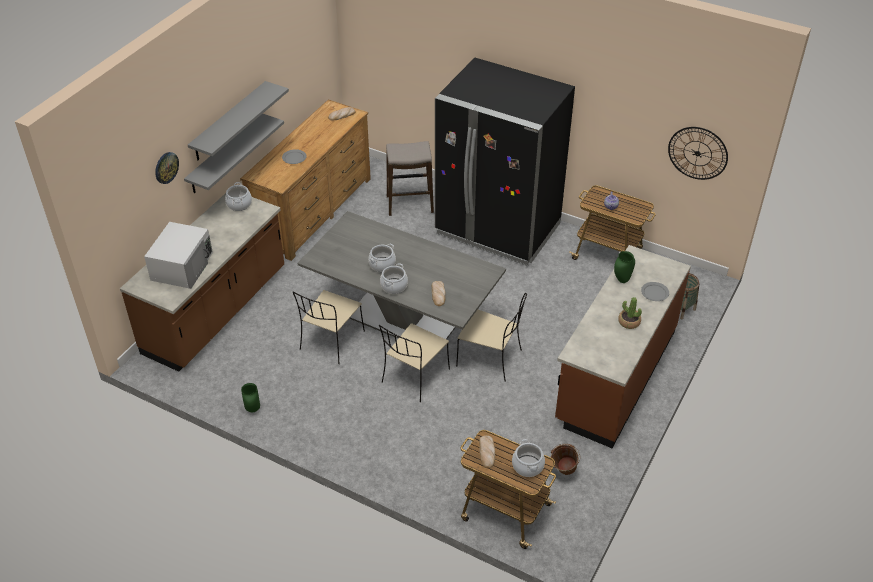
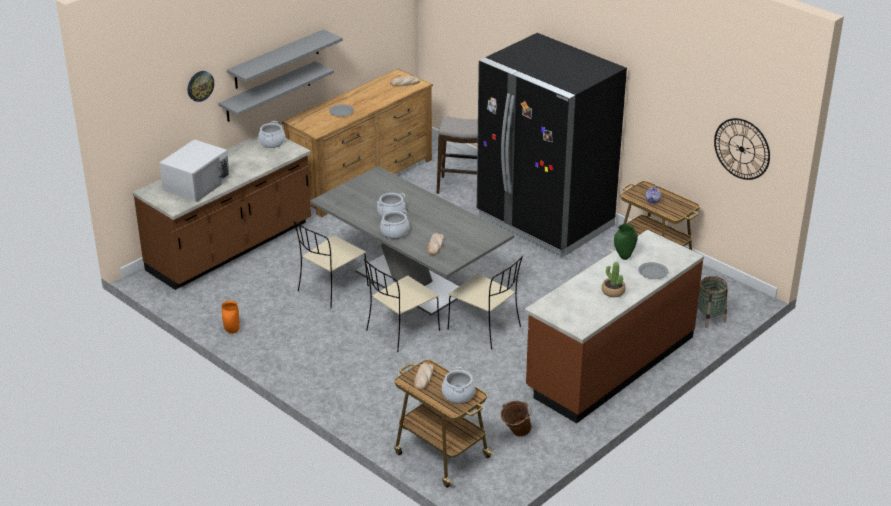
camera: 15 degrees right, 10 degrees down
green vase [241,383,260,412] -> orange vase [222,301,240,334]

